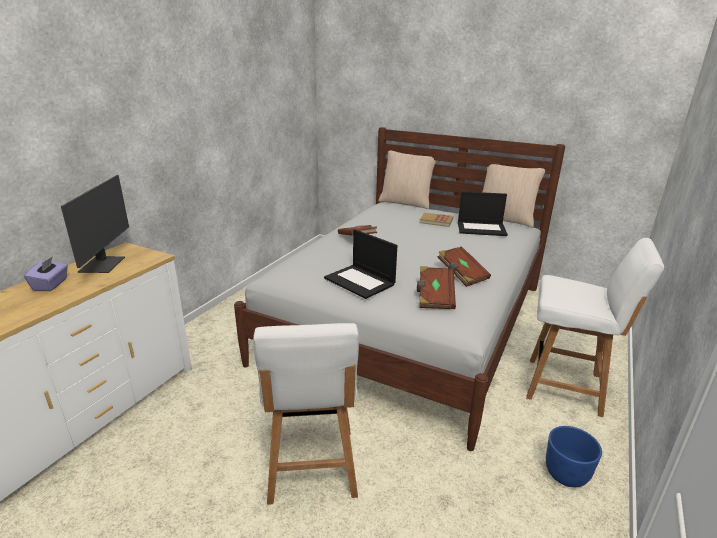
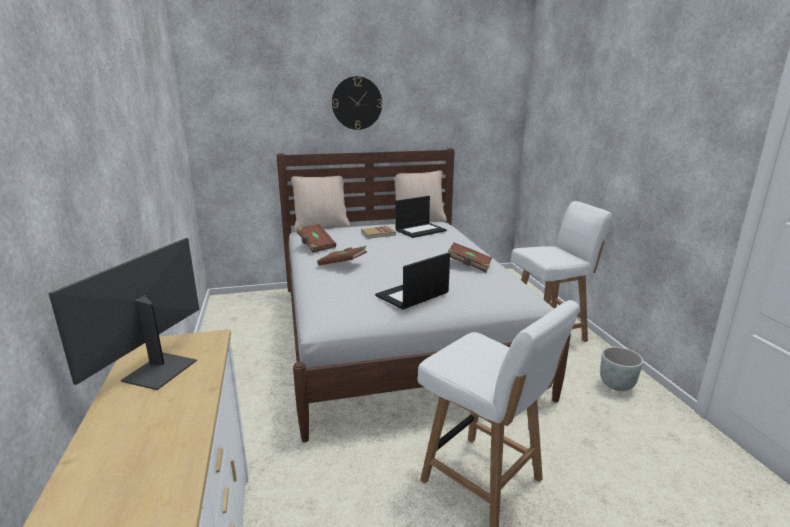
camera: 40 degrees left, 5 degrees down
purple tissue box [24,256,68,291] -> none
monitor [61,175,129,273] -> monitor turned 120 degrees counterclockwise [49,238,199,390]
laptop [324,229,397,299] -> laptop turned 135 degrees clockwise [375,252,450,310]
brown book [417,266,456,309] -> brown book moved to [297,224,336,252]
blue planter [546,426,602,487] -> grey planter [600,347,643,391]
none -> wall clock [332,76,382,130]

